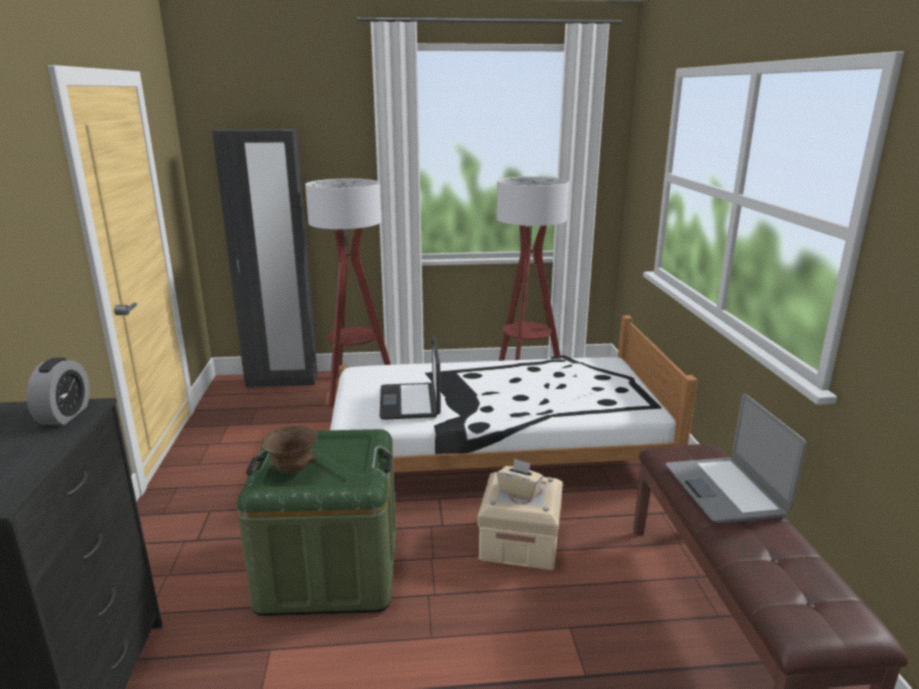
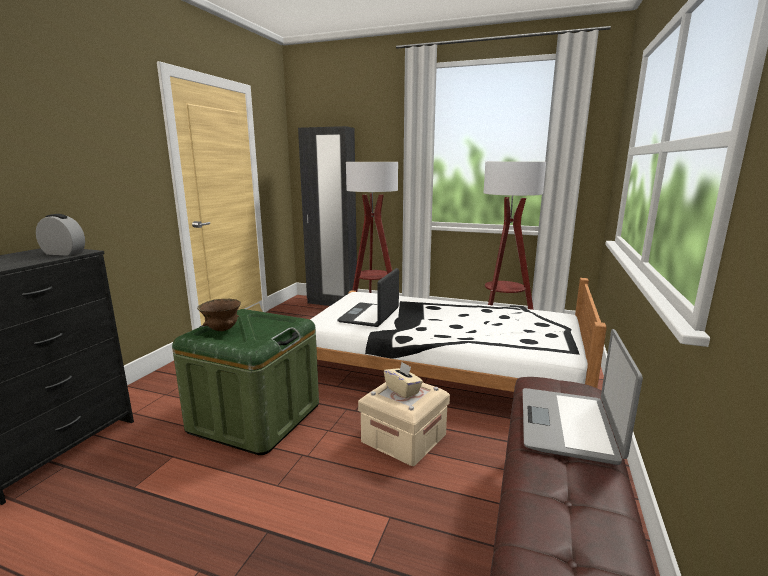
camera: 25 degrees right, 5 degrees down
alarm clock [27,358,90,425] -> alarm clock turned 105 degrees counterclockwise [36,214,85,256]

